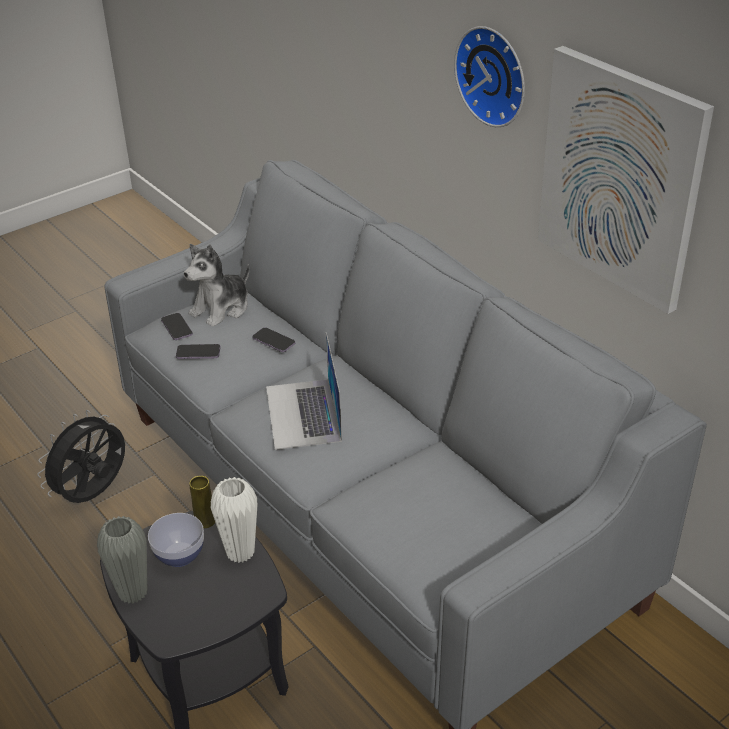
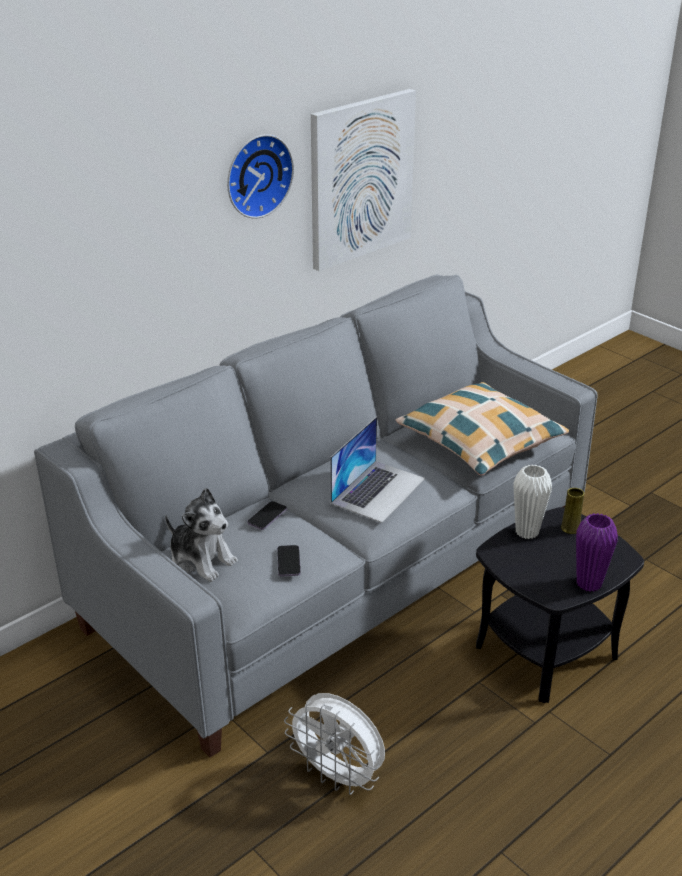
camera: 95 degrees left, 5 degrees down
black fan [37,410,125,503] -> white fan [284,693,385,795]
grey vase [97,516,147,604] -> purple vase [576,513,618,592]
bowl [148,513,204,567] -> none
phone [161,313,193,340] -> none
yellow vase [189,476,215,528] -> yellow vase moved to [561,488,584,534]
laptop [266,332,342,450] -> laptop turned 45 degrees counterclockwise [330,416,425,523]
none -> pillow [396,382,569,476]

